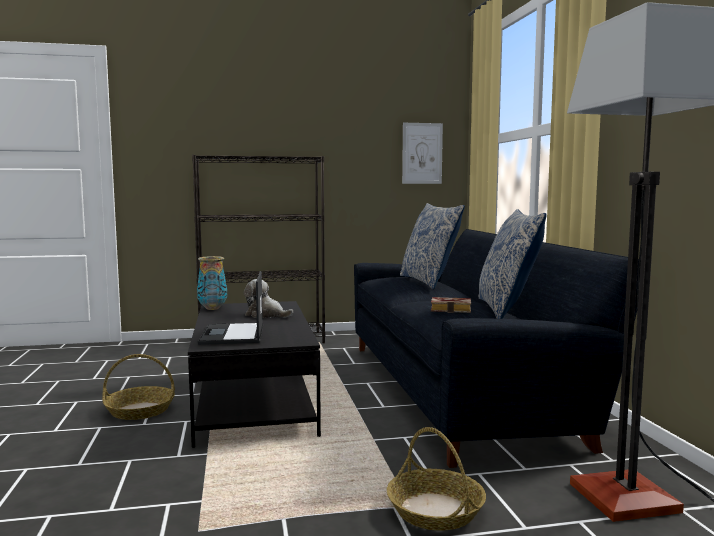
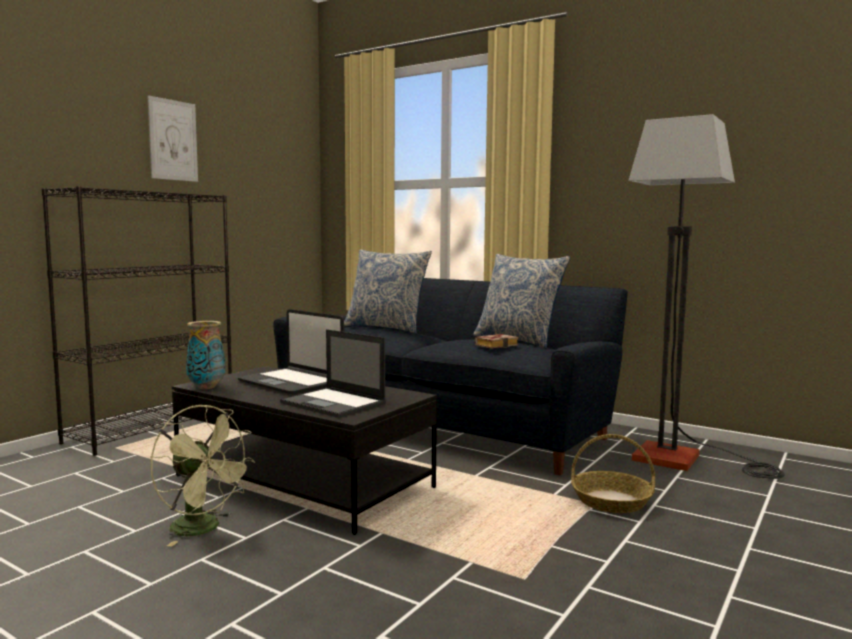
camera: 45 degrees left, 0 degrees up
basket [102,354,175,420] -> green fan [151,405,255,546]
plush toy [244,279,293,318] -> laptop [238,309,344,395]
picture [402,123,443,184] -> picture moved to [148,95,198,182]

